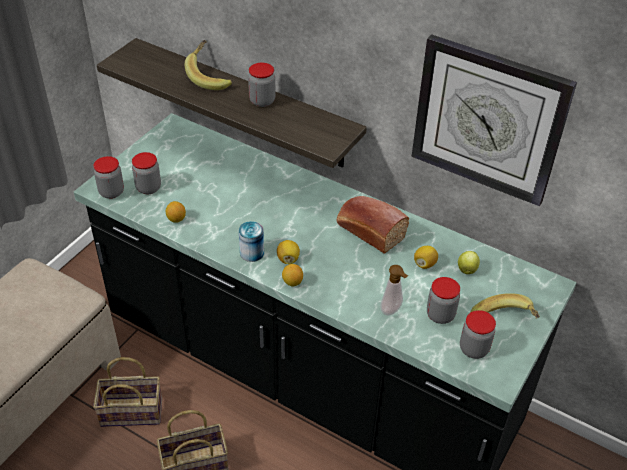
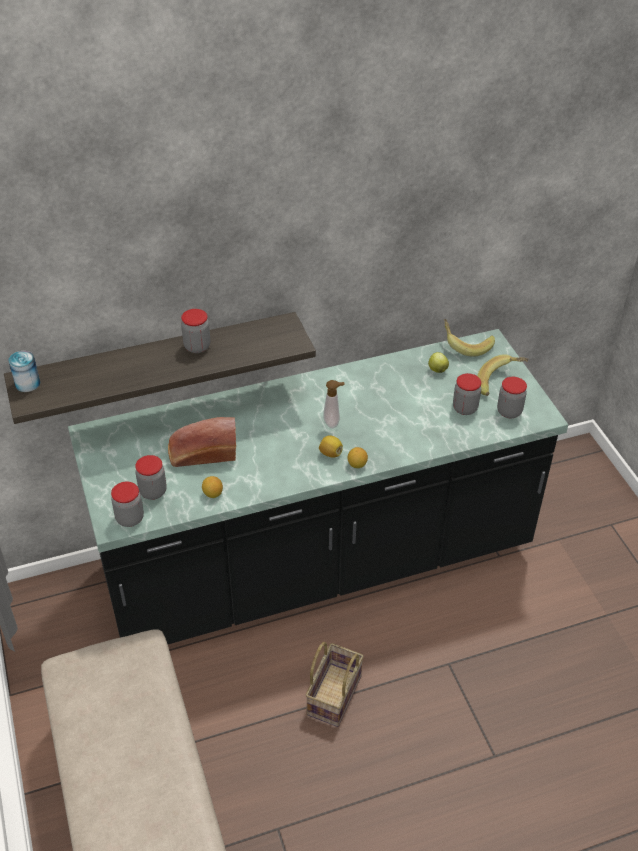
camera: 50 degrees left, 0 degrees up
basket [93,357,162,427] -> none
banana [185,40,232,90] -> banana moved to [444,319,495,357]
can [239,221,264,262] -> can moved to [8,351,40,392]
bread [336,196,409,254] -> bread moved to [168,417,237,467]
soap dispenser [380,265,408,315] -> soap dispenser moved to [323,380,345,428]
wall clock [412,34,577,207] -> none
lemon [414,246,438,269] -> none

